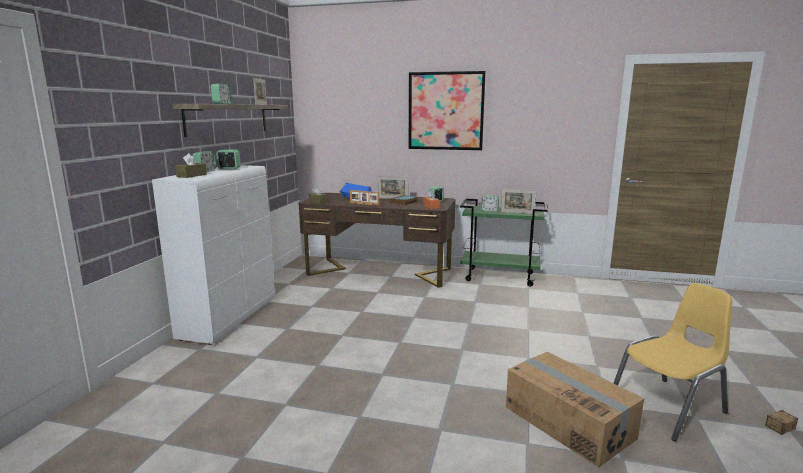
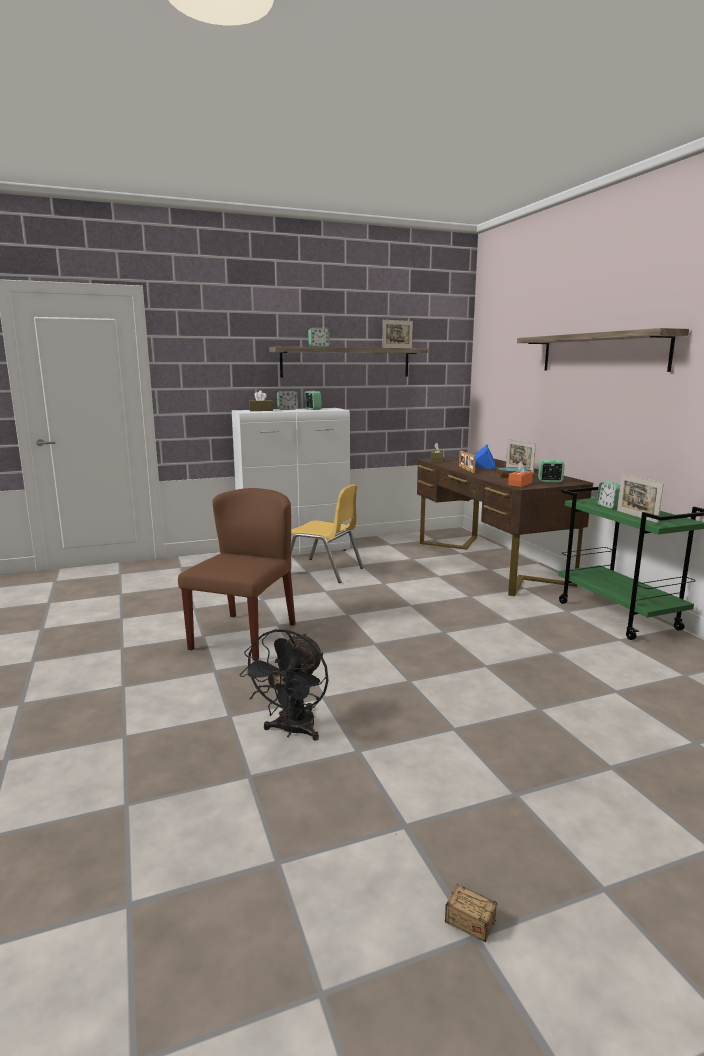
camera: 55 degrees right, 0 degrees up
picture [409,71,486,150] -> shelf [517,328,689,372]
cardboard box [506,352,644,467] -> black fan [240,629,329,741]
yellow chair [613,284,733,442] -> yellow chair moved to [291,484,363,583]
none -> brown chair [178,488,296,661]

